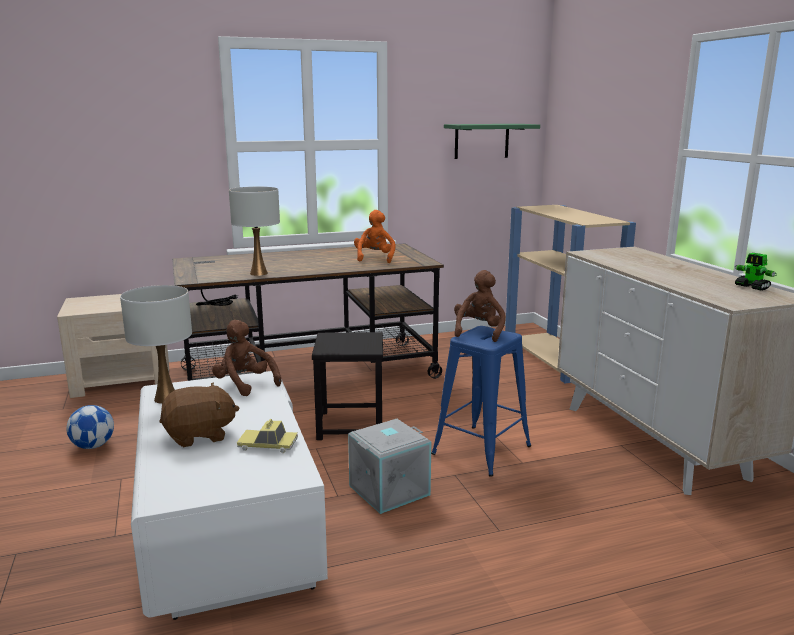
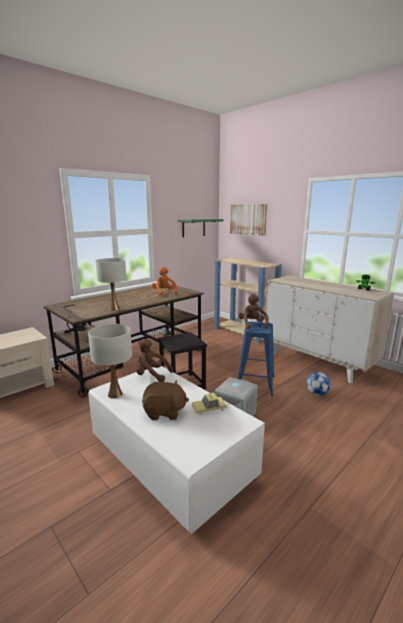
camera: 25 degrees left, 0 degrees up
football [66,405,114,449] -> football moved to [306,372,331,396]
brown plush toy [159,382,239,447] -> brown plush toy turned 45 degrees clockwise [142,380,189,420]
none -> picture [230,204,267,236]

